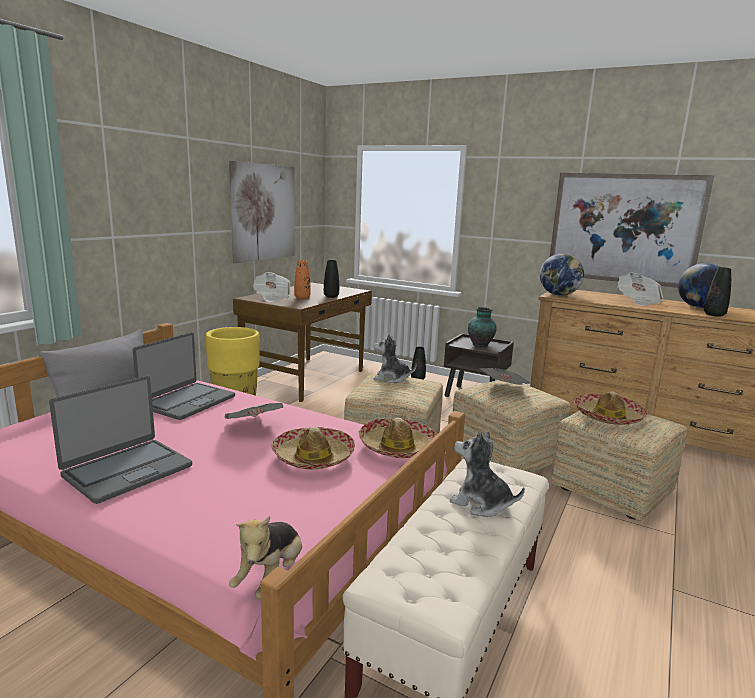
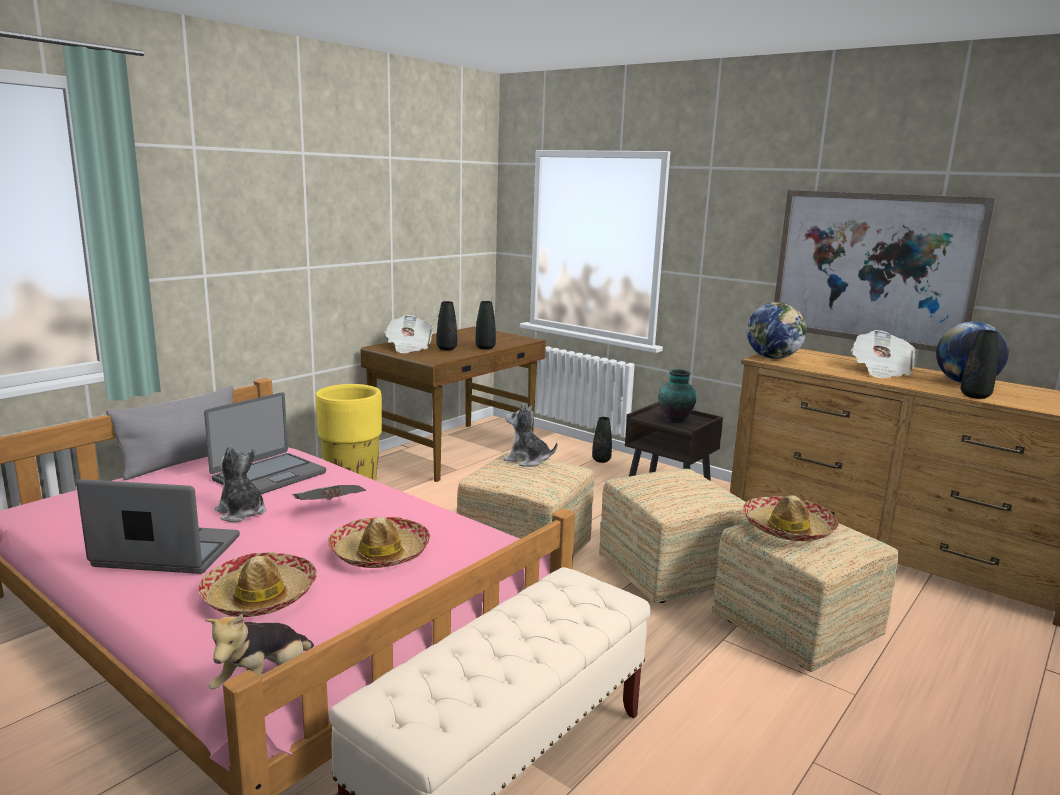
camera: 10 degrees right, 0 degrees up
laptop [49,376,192,504] -> laptop turned 135 degrees counterclockwise [76,479,240,574]
picture [229,161,295,263] -> none
orange vase [294,260,311,299] -> black vase [437,301,457,351]
hat [358,418,436,458] -> hat moved to [198,552,317,617]
plush toy [450,431,525,517] -> plush toy moved to [215,445,266,522]
newspaper [479,368,529,385] -> none

